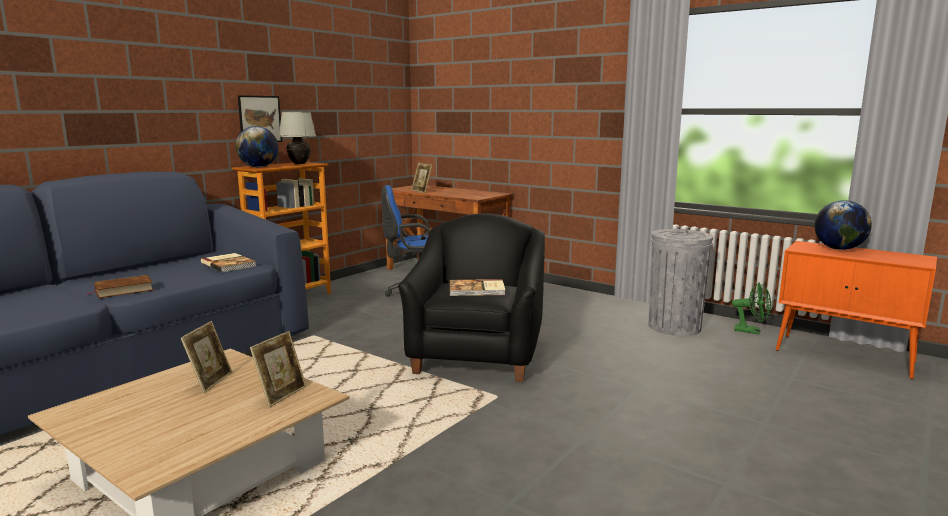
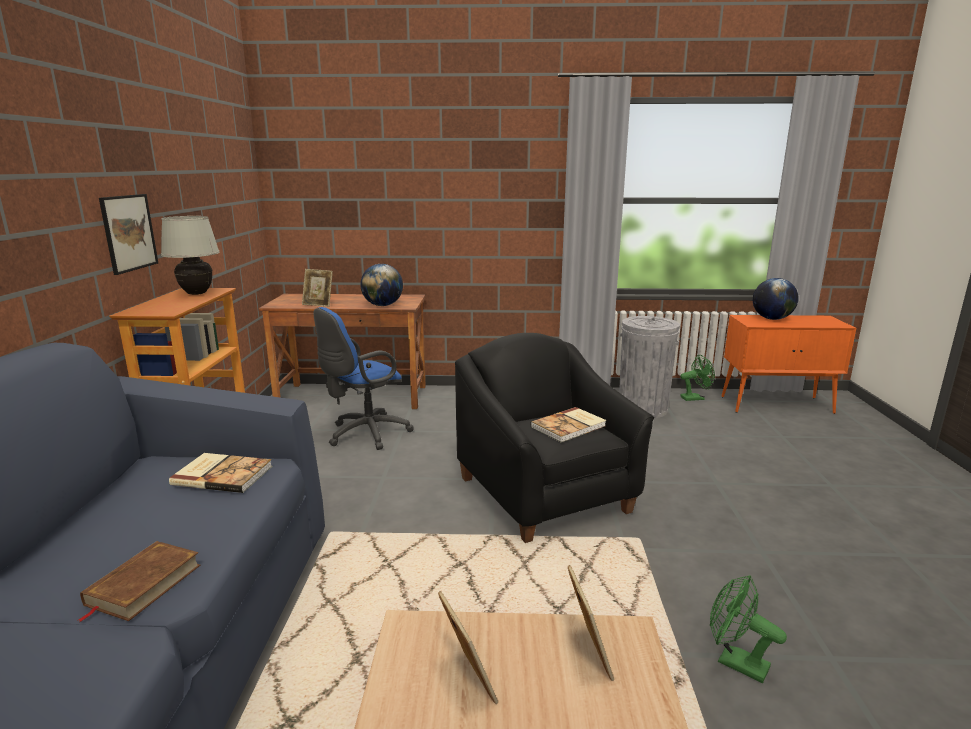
camera: 35 degrees left, 5 degrees up
globe [235,126,278,167] -> globe moved to [360,264,403,306]
none -> green fan [710,575,787,683]

